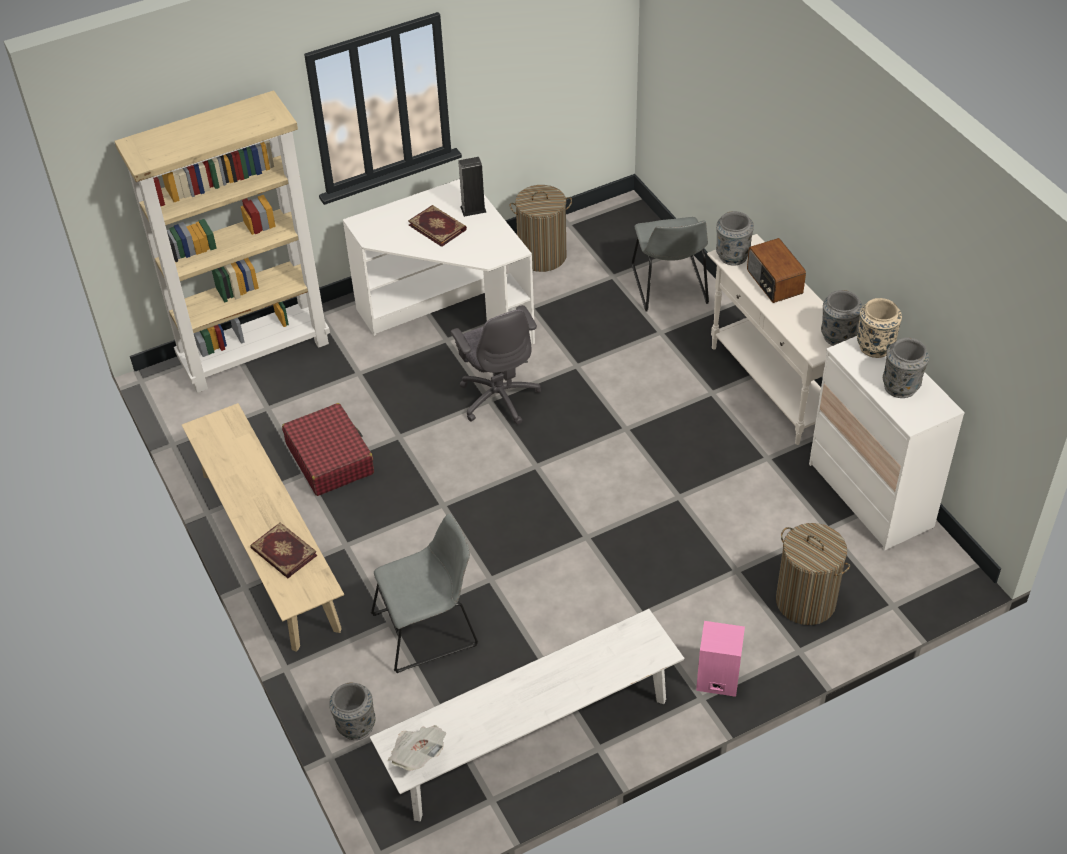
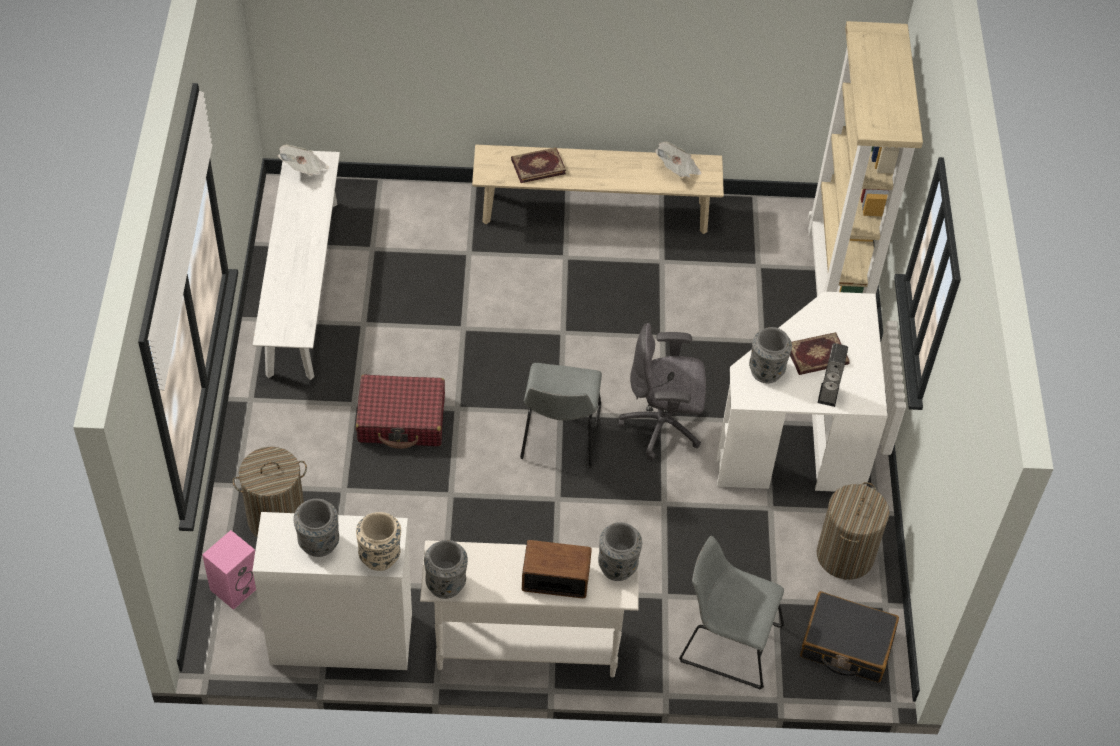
camera: 115 degrees right, 5 degrees up
red suitcase [282,403,374,496] -> red suitcase moved to [356,374,445,449]
grey vase [329,683,376,740] -> grey vase moved to [749,327,792,383]
grey chair [371,513,478,673] -> grey chair moved to [520,363,602,468]
pink speaker [696,621,745,697] -> pink speaker moved to [202,530,256,610]
none -> newspaper [655,142,701,178]
none -> black suitcase [800,591,899,682]

